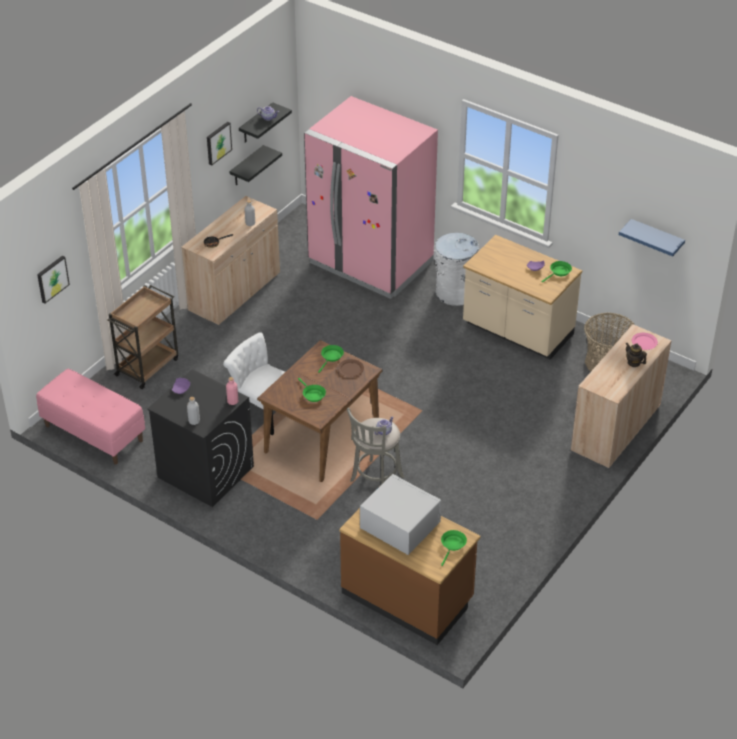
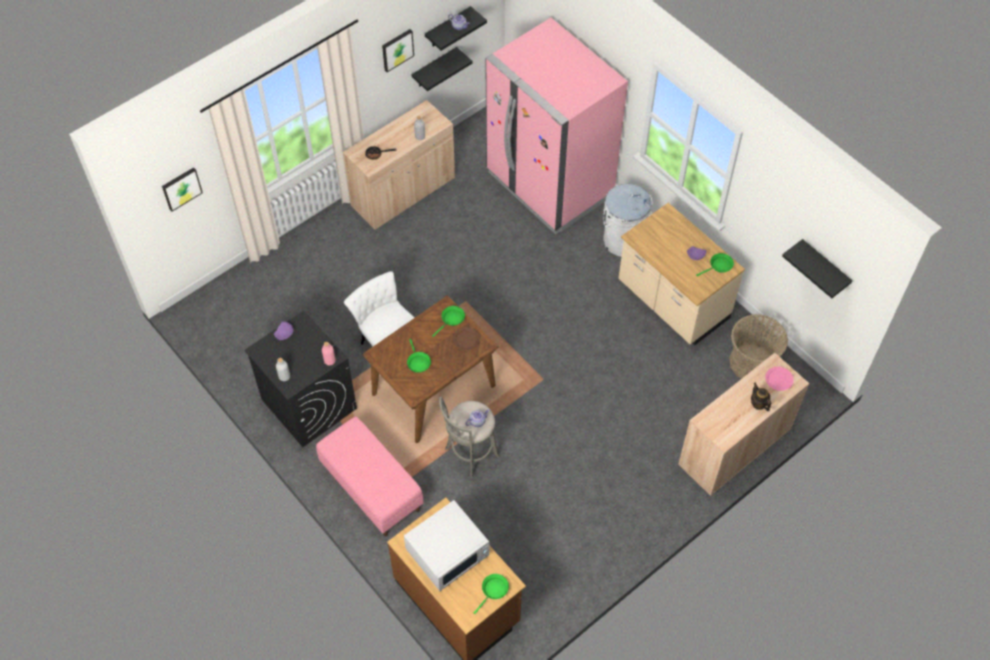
camera: 15 degrees right, 15 degrees up
pink bench [36,369,145,465] -> pink bench moved to [316,416,424,536]
brown cart [107,285,178,389] -> none
white microwave [360,474,441,555] -> white microwave turned 90 degrees clockwise [404,500,490,591]
blue shelf [619,219,685,256] -> black shelf [782,239,852,298]

